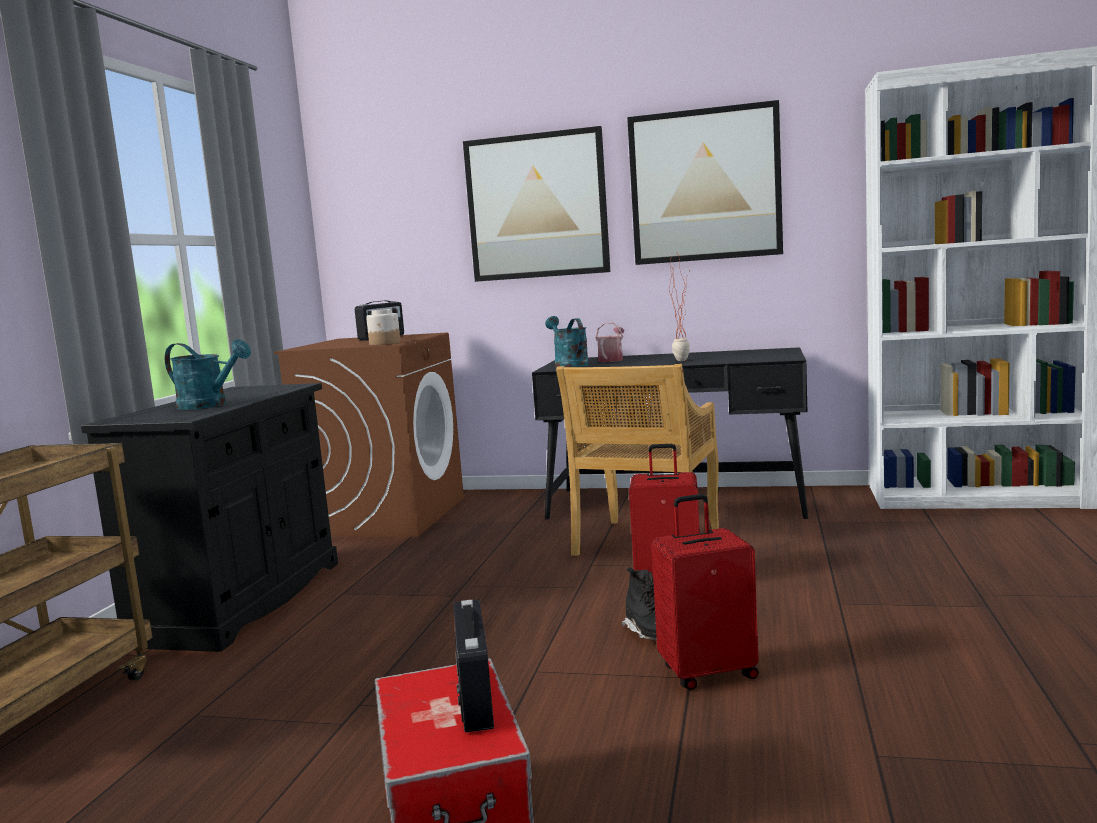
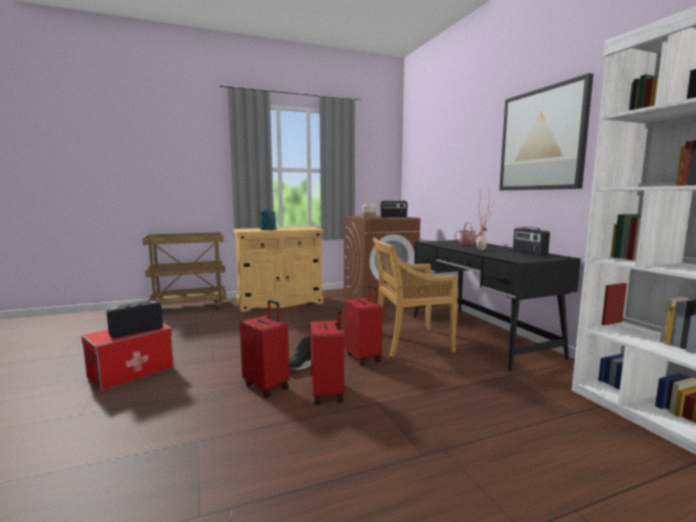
camera: 55 degrees right, 0 degrees up
black cabinet [81,383,338,652] -> beige cabinet [233,227,324,312]
picture [463,126,610,282] -> none
turquoise watering can [545,316,589,367] -> none
none -> red suitcase [310,305,344,404]
none -> radio [513,227,550,256]

